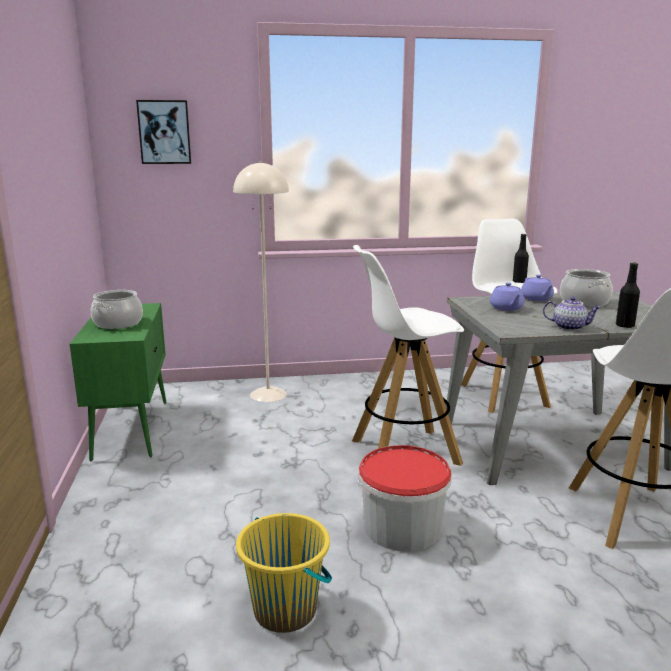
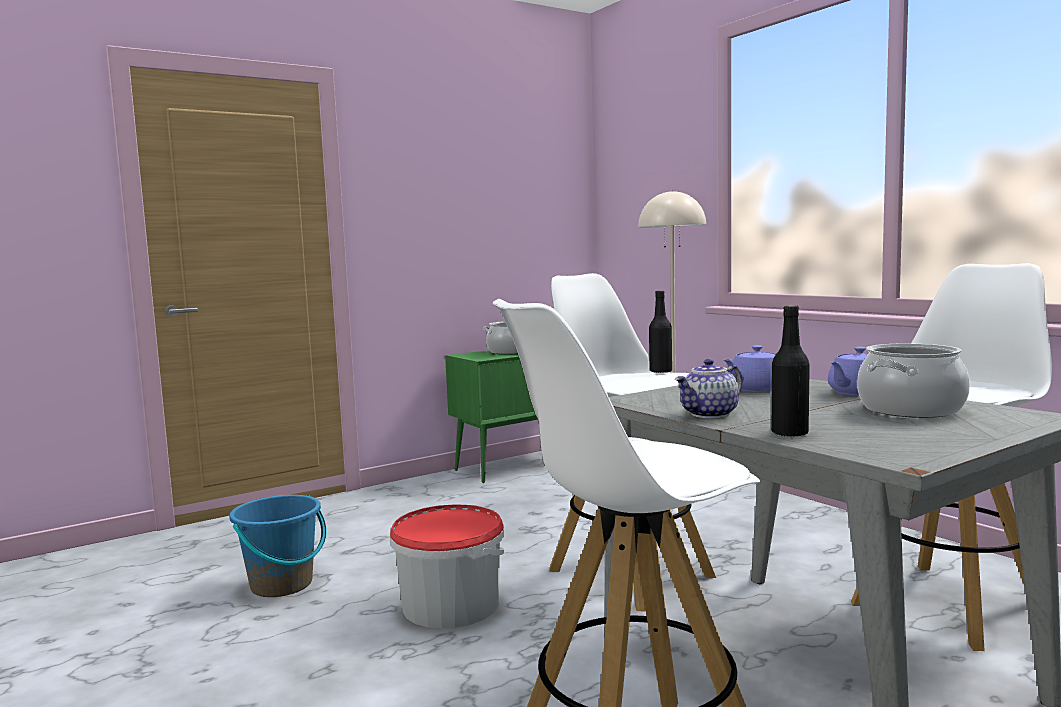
camera: 65 degrees right, 10 degrees down
picture [136,100,191,164] -> none
yellow bucket [236,513,332,633] -> blue bucket [229,495,327,597]
black bottle [513,234,529,283] -> black bottle moved to [649,291,672,373]
teapot [543,297,601,331] -> teapot turned 60 degrees clockwise [675,359,743,418]

